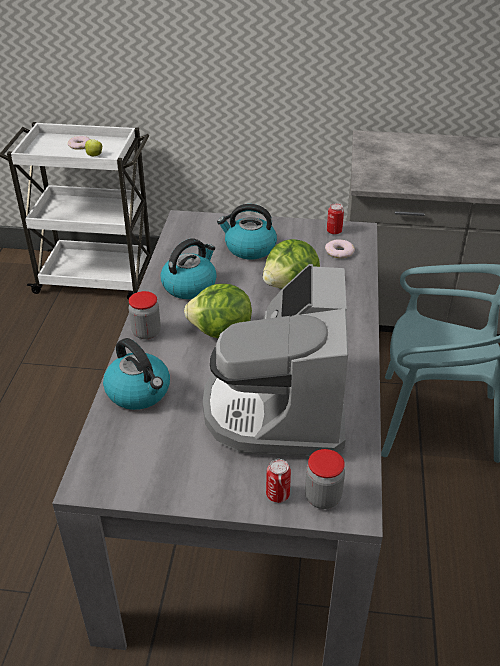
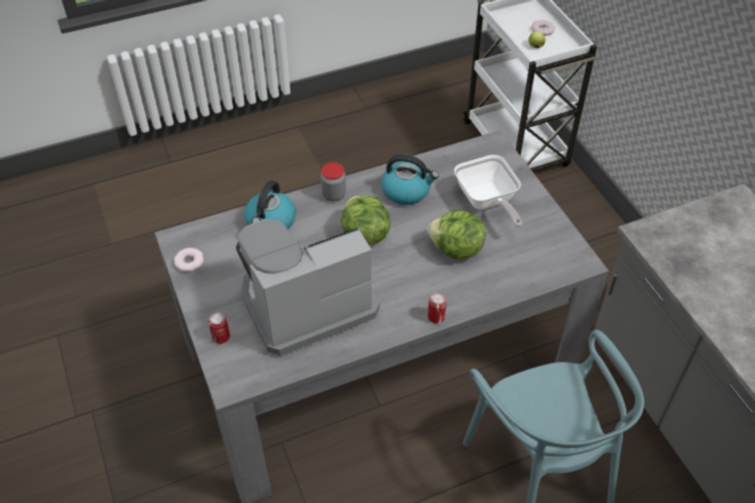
camera: 60 degrees right, 10 degrees up
kettle [217,204,277,259] -> frying pan [454,155,522,227]
jar [305,449,345,509] -> none
donut [325,239,355,258] -> donut moved to [174,248,204,272]
can [327,203,344,234] -> can moved to [428,293,446,324]

